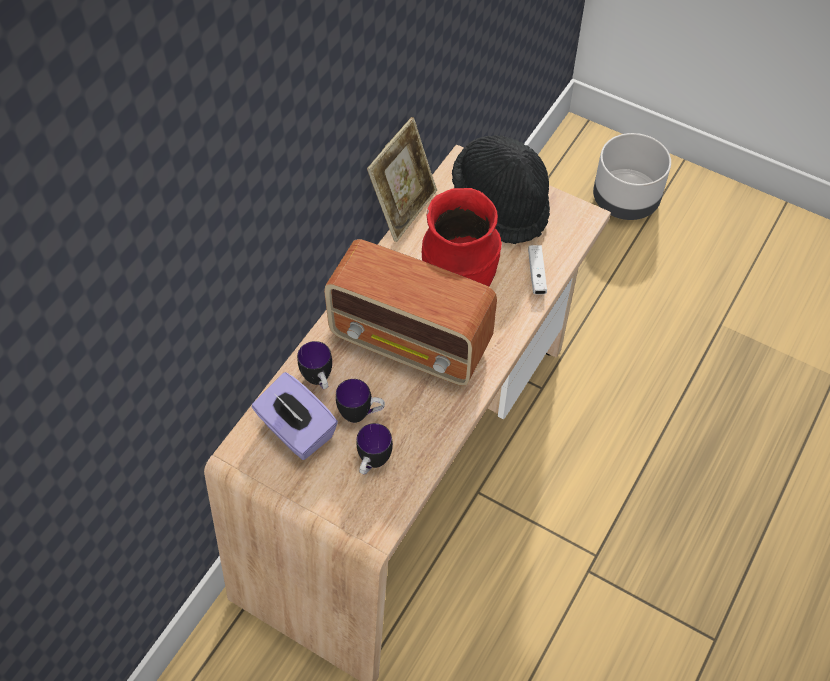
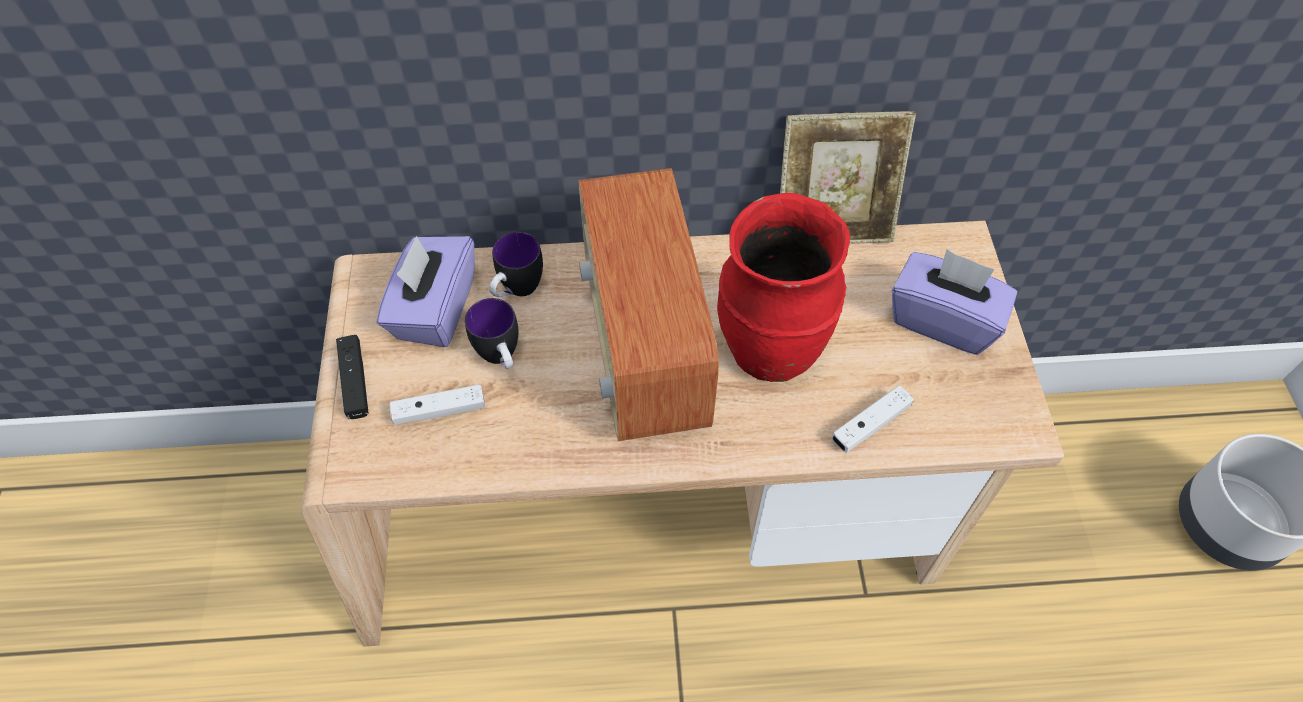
camera: 55 degrees right, 0 degrees up
mug [356,423,393,474] -> white game controller [390,384,485,425]
black hat [452,135,550,244] -> purple tissue box [892,249,1017,355]
none -> black game controller [336,335,368,419]

